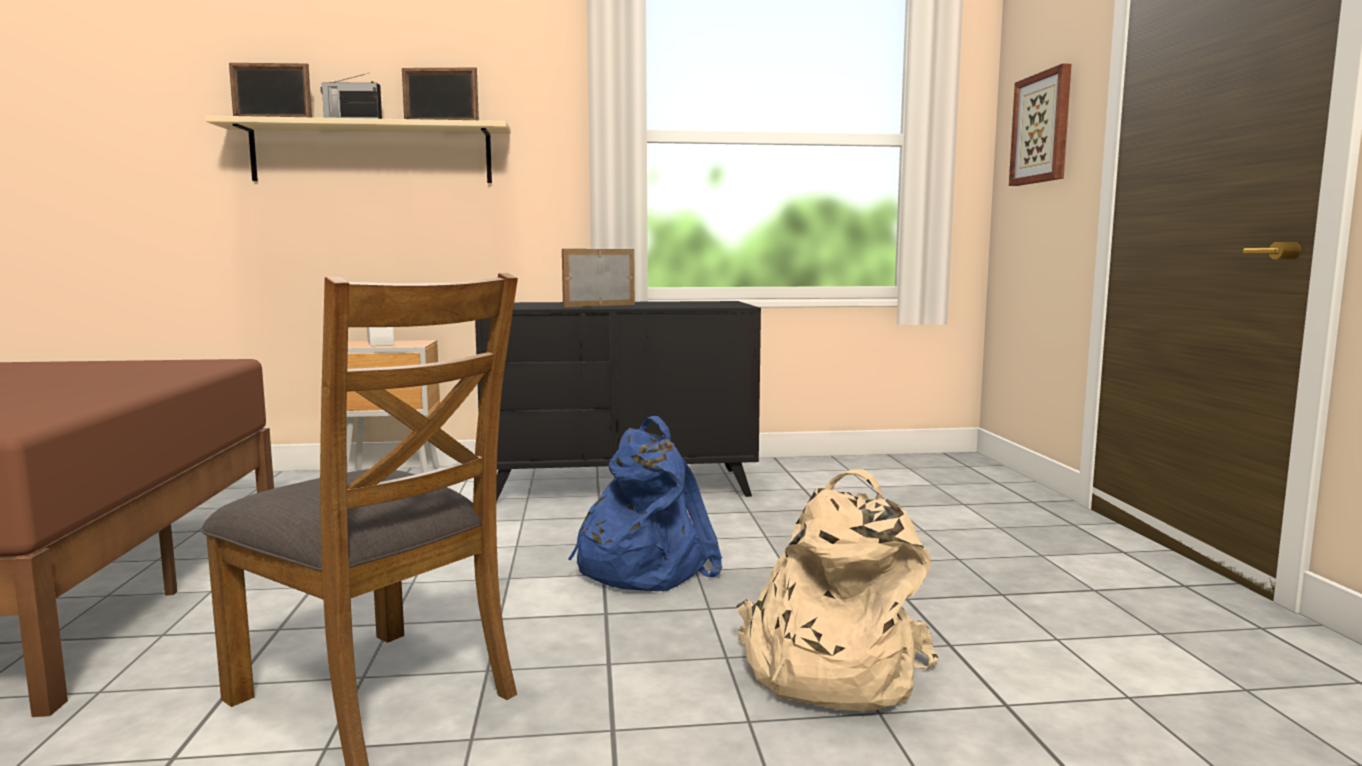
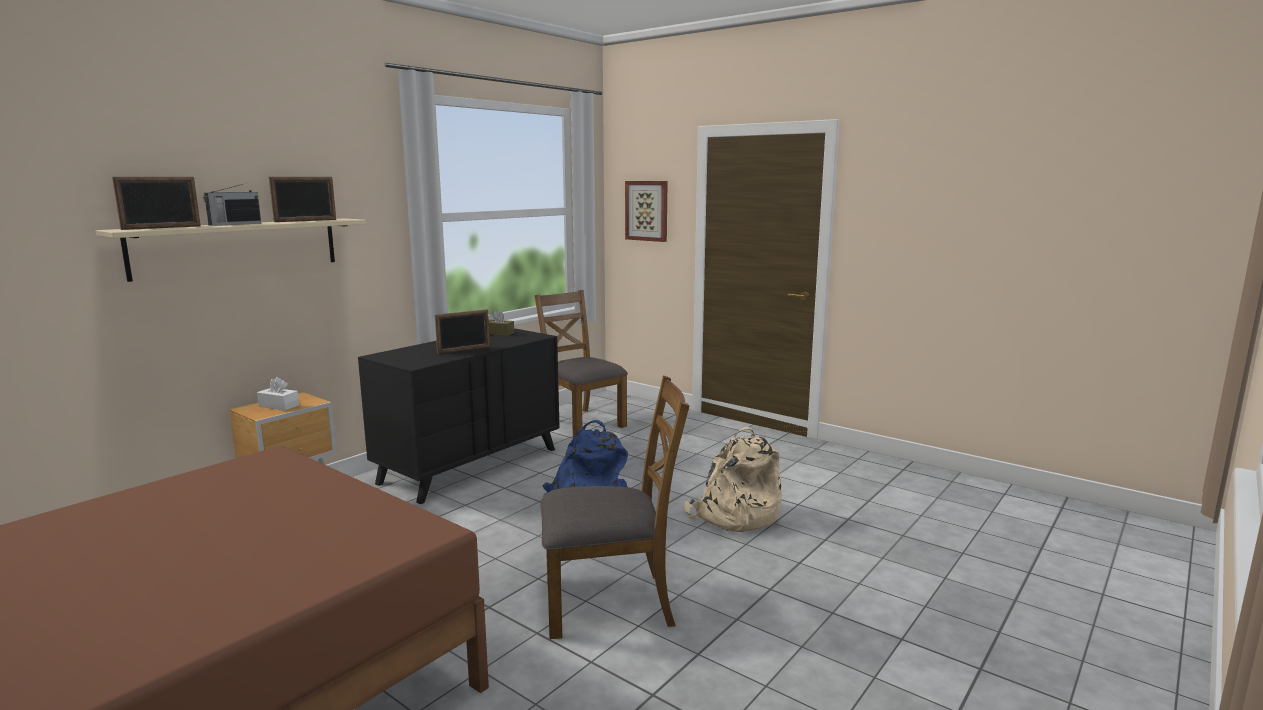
camera: 45 degrees left, 5 degrees up
picture frame [562,249,635,308] -> picture frame turned 135 degrees counterclockwise [435,309,490,354]
none -> brown tissue box [489,310,514,336]
none -> brown chair [535,290,628,438]

